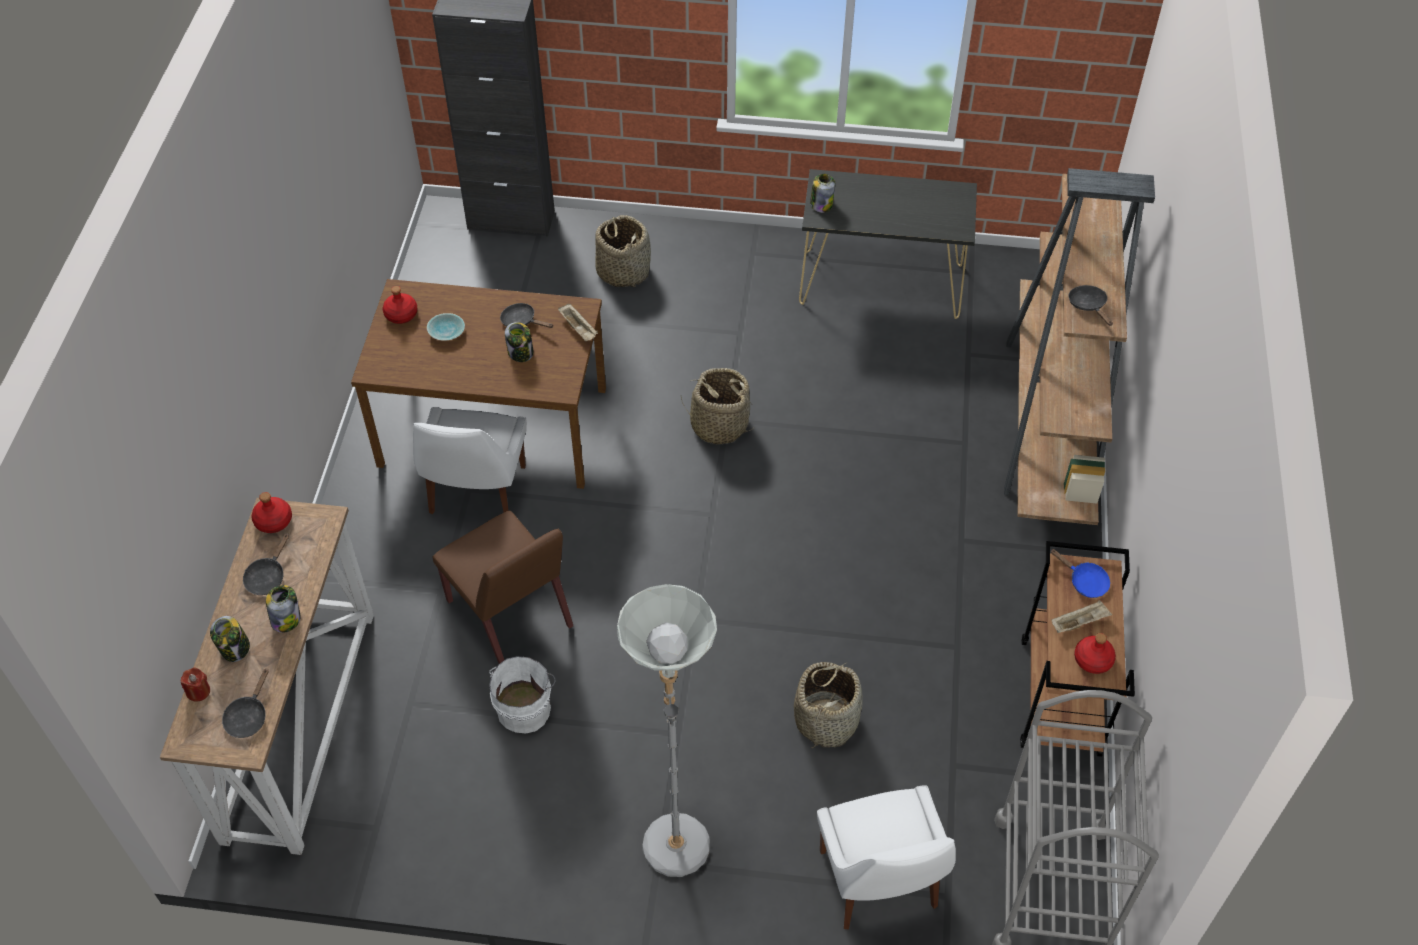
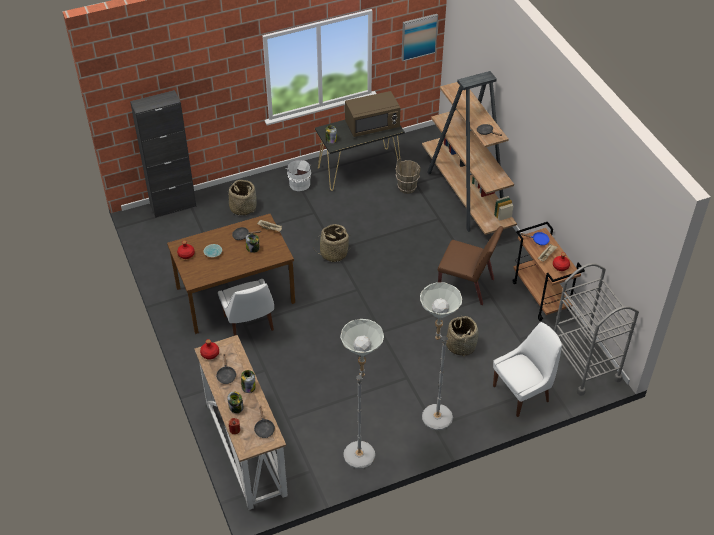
camera: 30 degrees left, 5 degrees down
brown chair [433,511,573,664] -> brown chair moved to [438,226,503,305]
white bucket [489,656,556,734] -> white bucket moved to [286,160,311,191]
white chair [817,785,956,929] -> white chair turned 75 degrees counterclockwise [493,322,562,417]
none -> grey floor lamp [340,319,384,469]
none -> brown microwave [345,91,400,137]
none -> brown bucket [395,158,421,194]
none -> picture [401,14,438,61]

